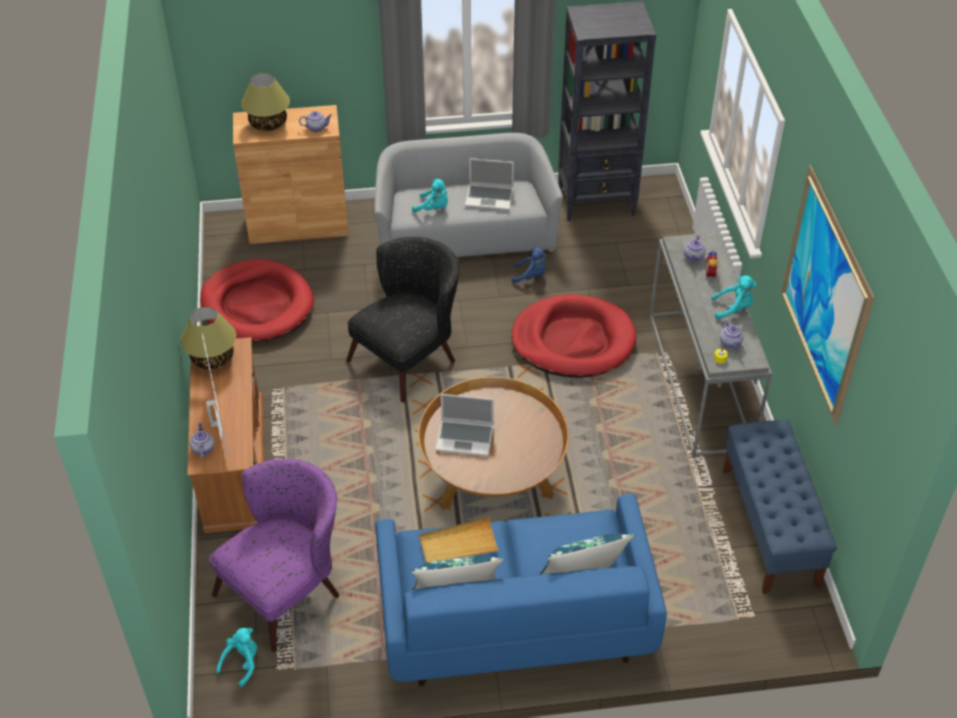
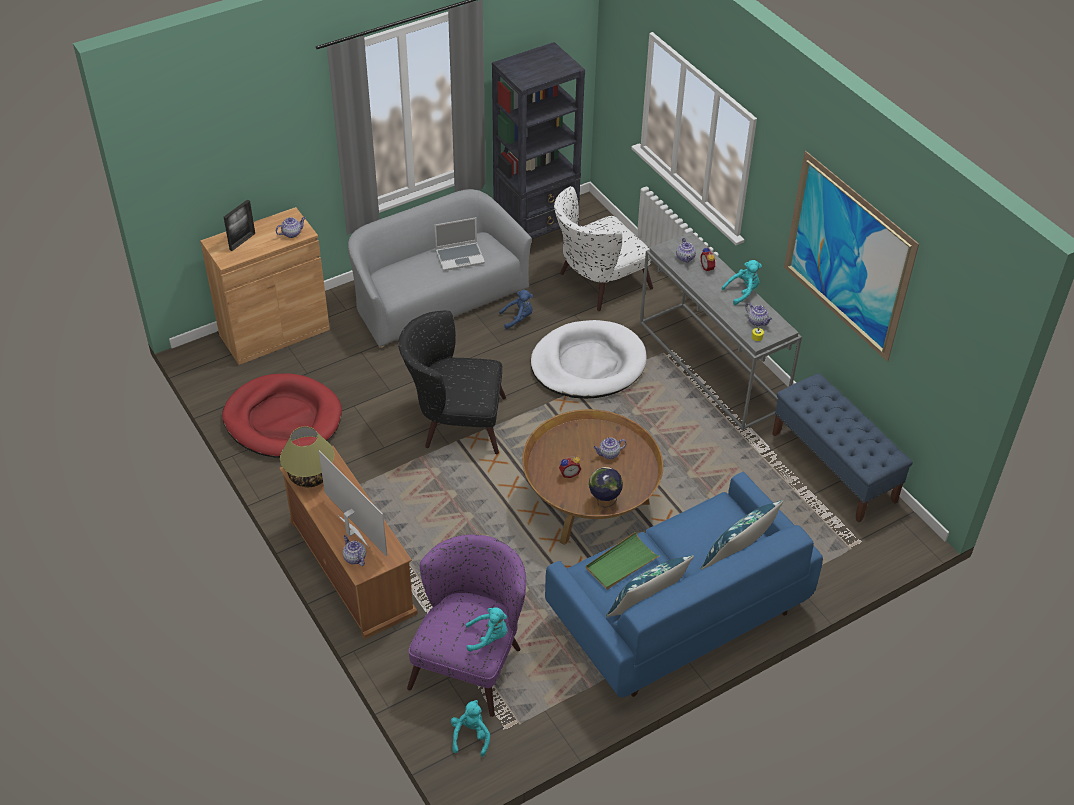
camera: 25 degrees left, 0 degrees up
table lamp [241,73,290,131] -> picture frame [224,199,255,251]
black armchair [346,237,460,402] -> black armchair turned 105 degrees counterclockwise [398,311,506,454]
turquoise plush toy [412,179,448,213] -> turquoise plush toy moved to [466,607,507,652]
beige tray [419,517,499,563] -> green tray [585,532,659,590]
laptop [436,394,494,456] -> alarm clock [559,456,581,478]
red dog bed [511,294,636,378] -> white dog bed [531,320,647,399]
none -> white armchair [554,186,653,311]
none -> globe [589,467,623,508]
none -> teapot [593,437,627,459]

